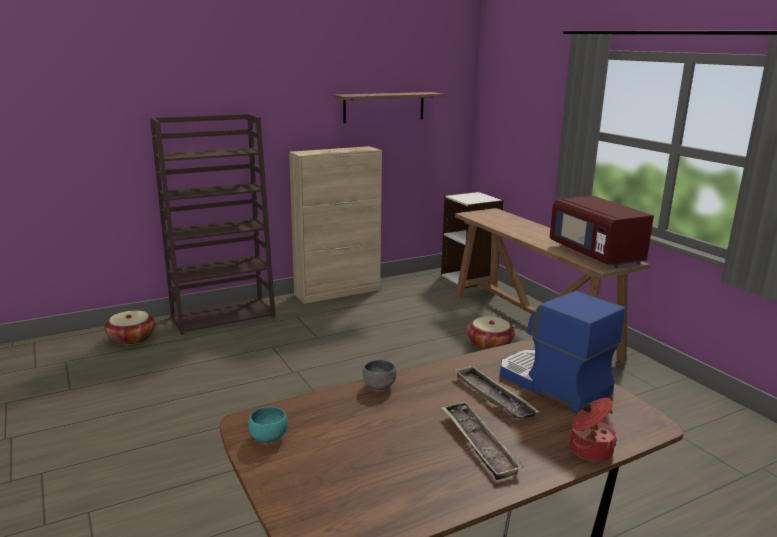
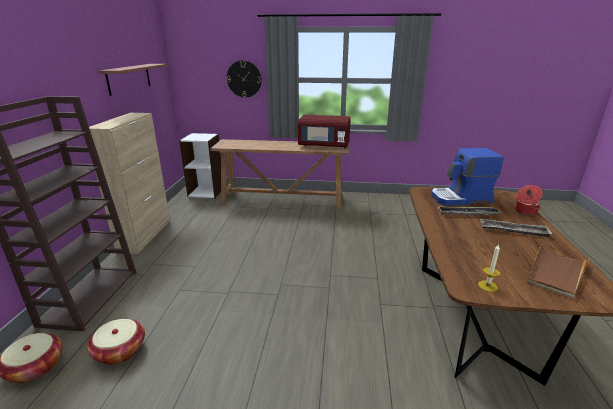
camera: 55 degrees left, 5 degrees up
turquoise bowl [248,407,288,443] -> candle [478,244,500,292]
grey bowl [363,360,396,390] -> none
basket [467,316,515,350] -> basket moved to [87,319,145,365]
none -> wall clock [227,60,262,98]
none -> brown tray [527,244,589,298]

